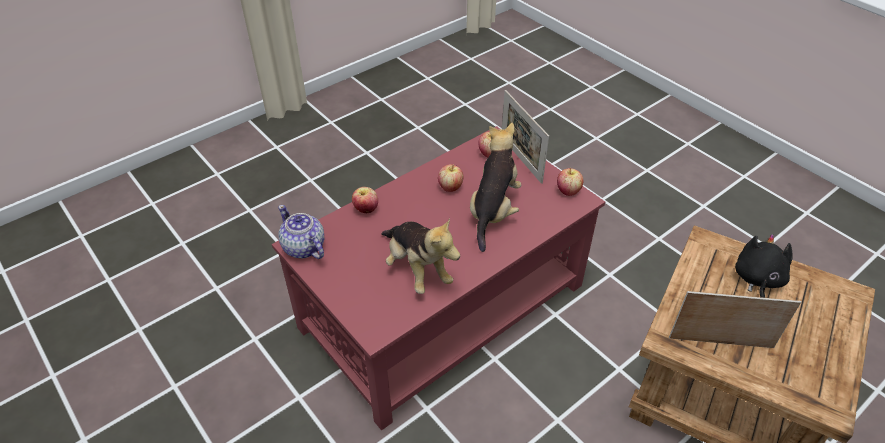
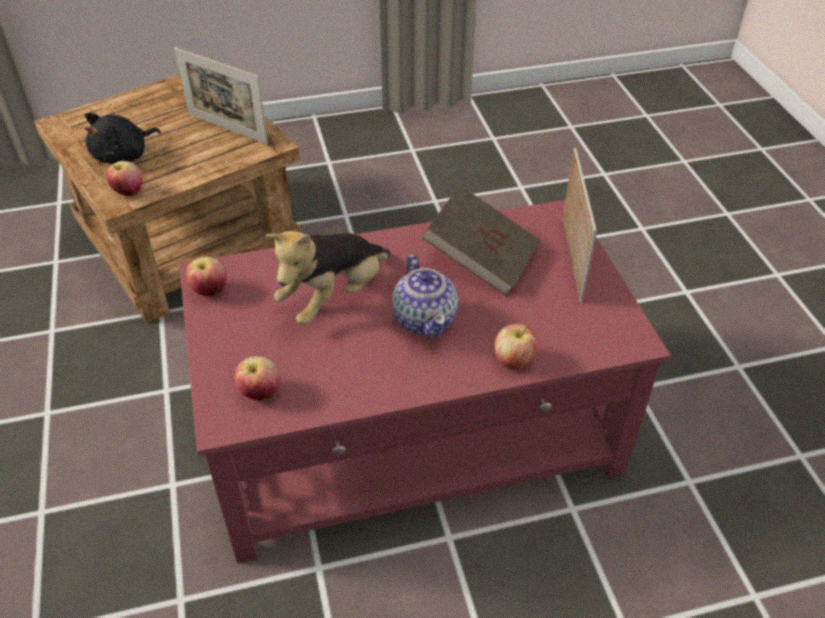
camera: 155 degrees left, 0 degrees up
teapot [278,205,324,259] -> teapot moved to [392,255,458,339]
plush toy [381,218,460,294] -> brown book [422,185,540,296]
apple [438,164,463,192] -> apple moved to [106,161,142,196]
picture frame [502,90,549,184] -> picture frame moved to [563,148,597,303]

